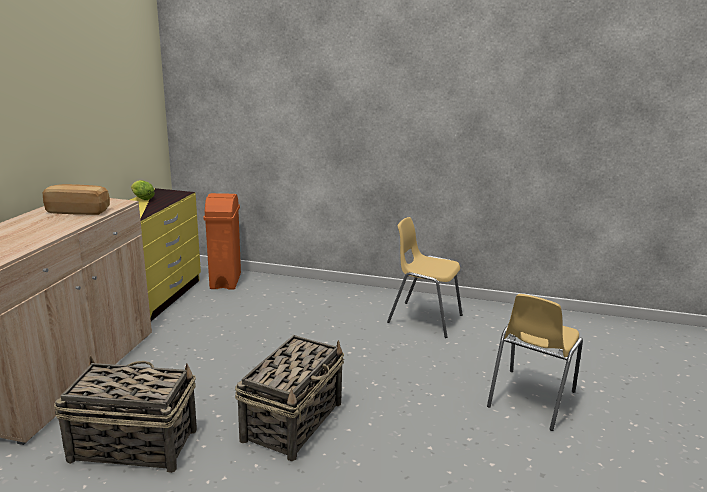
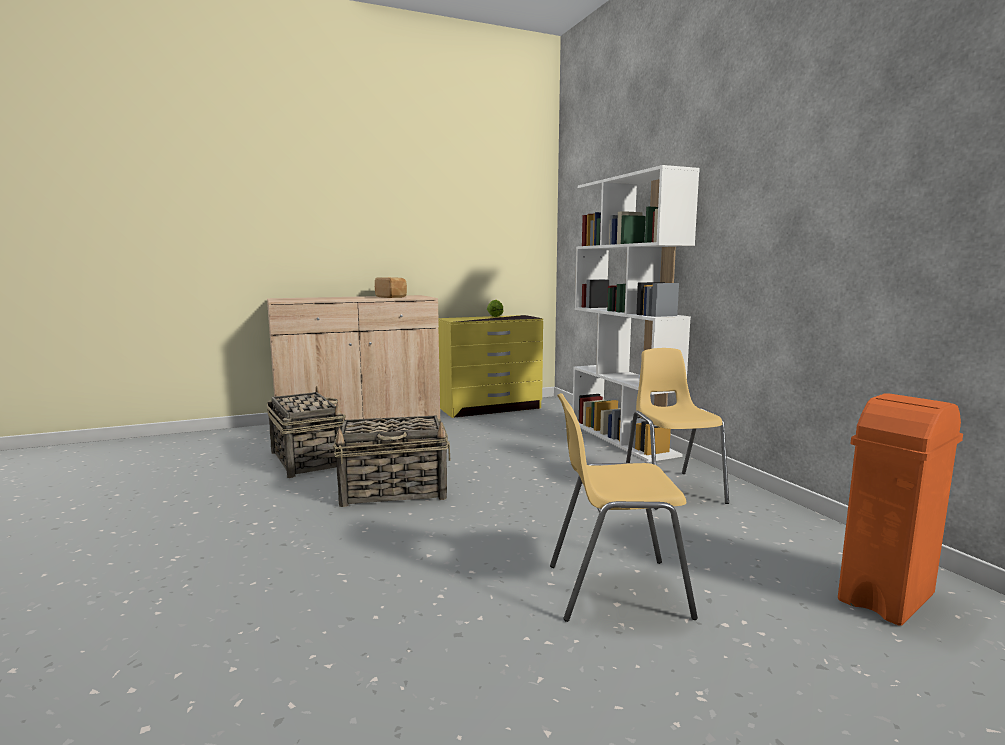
camera: 55 degrees right, 10 degrees down
orange trash can [203,193,241,290] -> orange trash can moved to [838,393,963,626]
none -> white bookcase [573,165,700,462]

